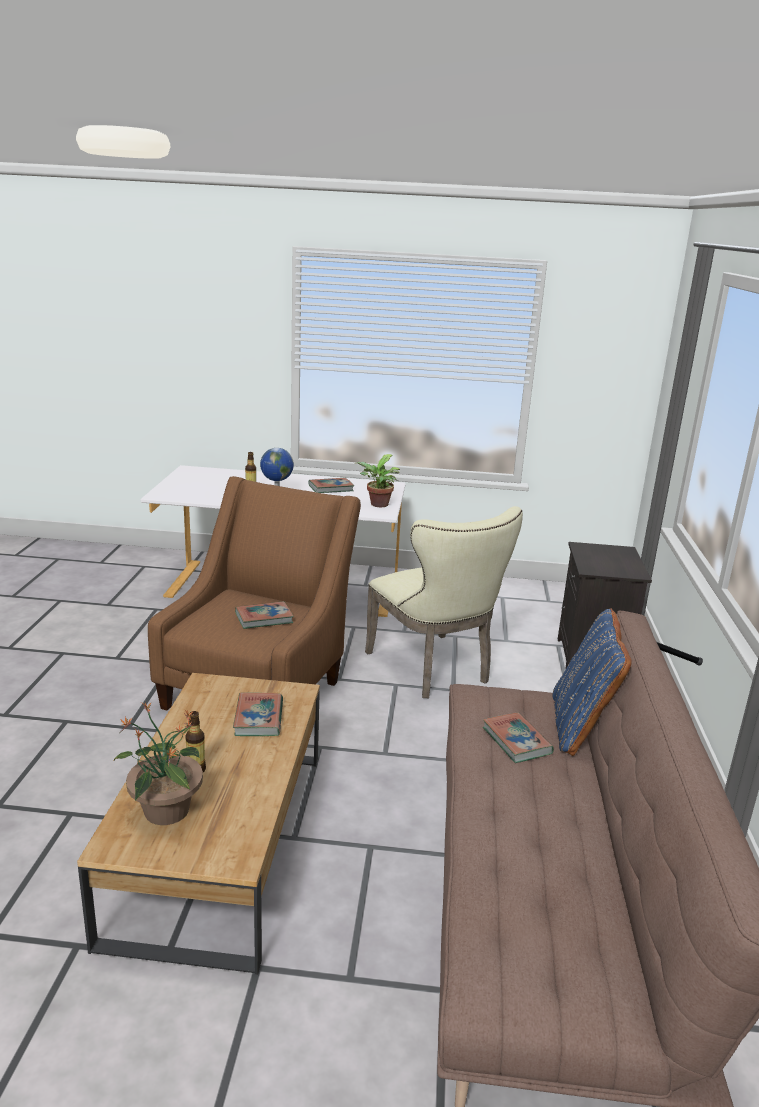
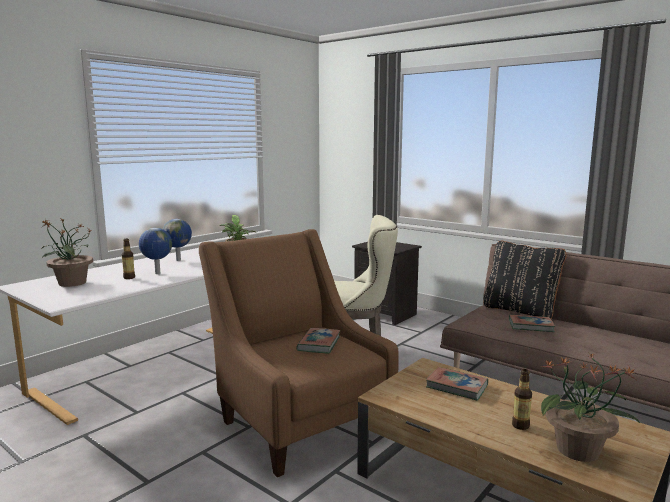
camera: 55 degrees left, 10 degrees down
book [309,478,354,493] -> globe [163,219,192,261]
blue pillow [553,609,632,756] -> black pillow [483,241,567,320]
none -> potted plant [42,218,93,287]

